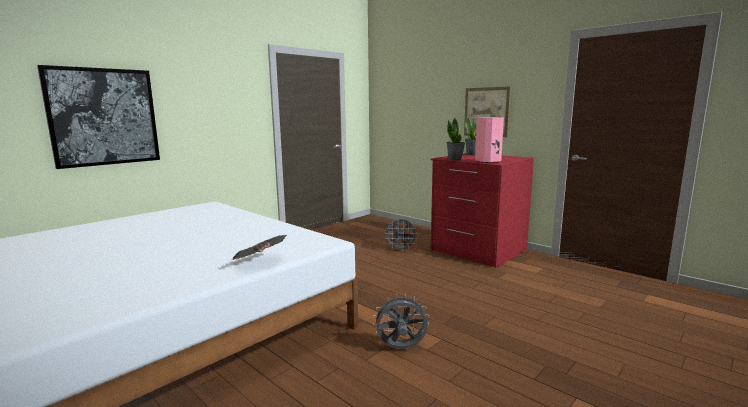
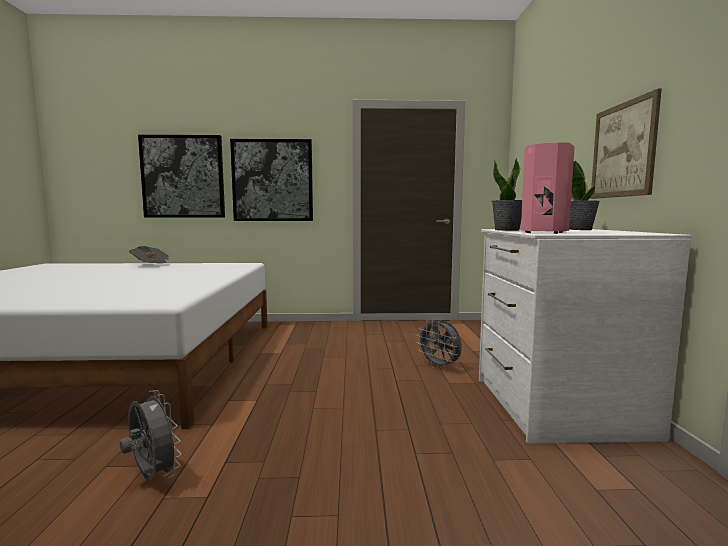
camera: 45 degrees right, 5 degrees down
newspaper [231,235,287,260] -> newspaper moved to [129,246,168,264]
red dresser [431,153,534,268] -> white dresser [479,229,692,444]
none -> picture [230,139,313,221]

